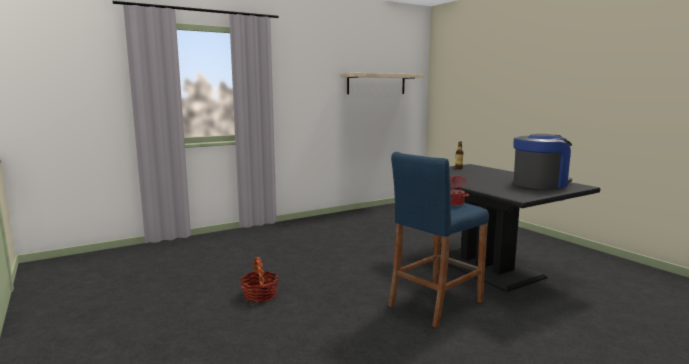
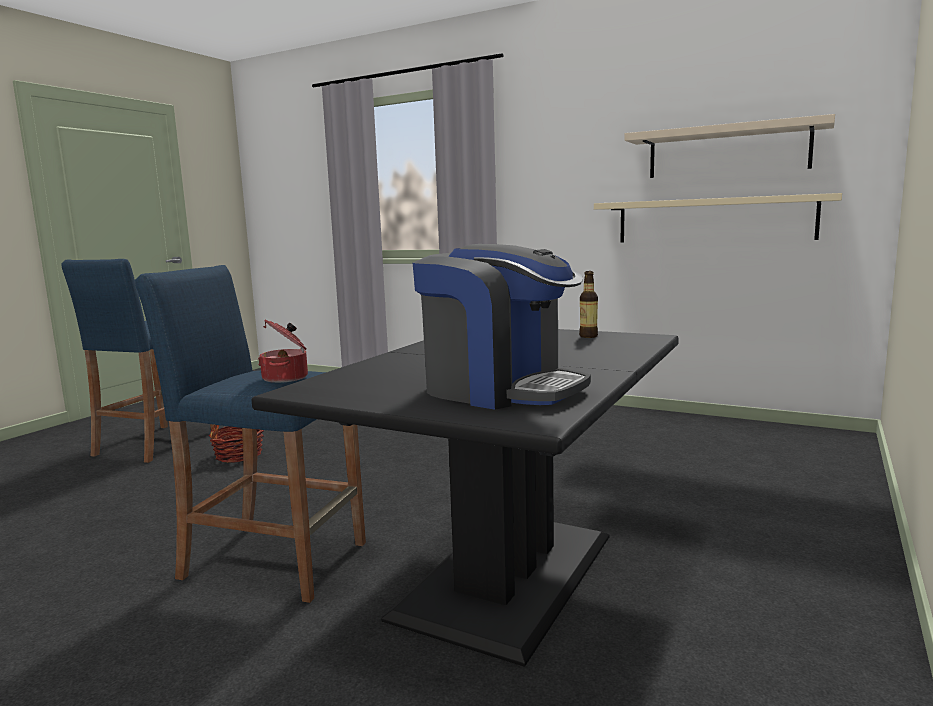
camera: 60 degrees right, 0 degrees up
none -> blue stool [61,259,217,463]
none -> beige shelf [594,193,842,243]

